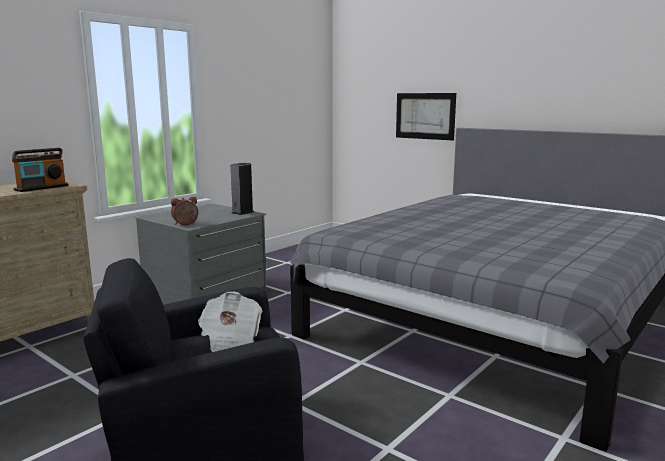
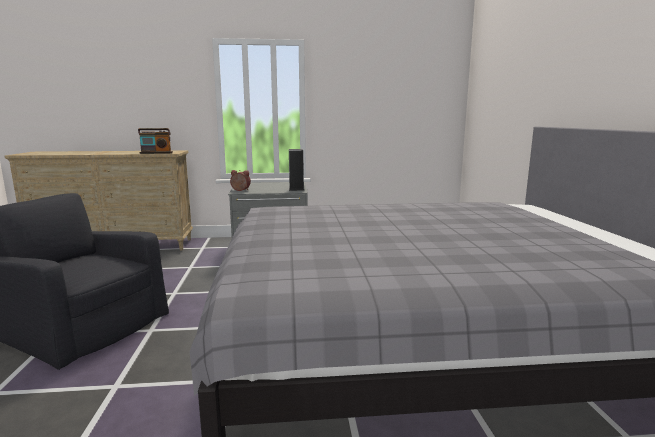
camera: 45 degrees right, 0 degrees up
newspaper [198,292,262,352] -> none
picture [396,93,456,141] -> none

